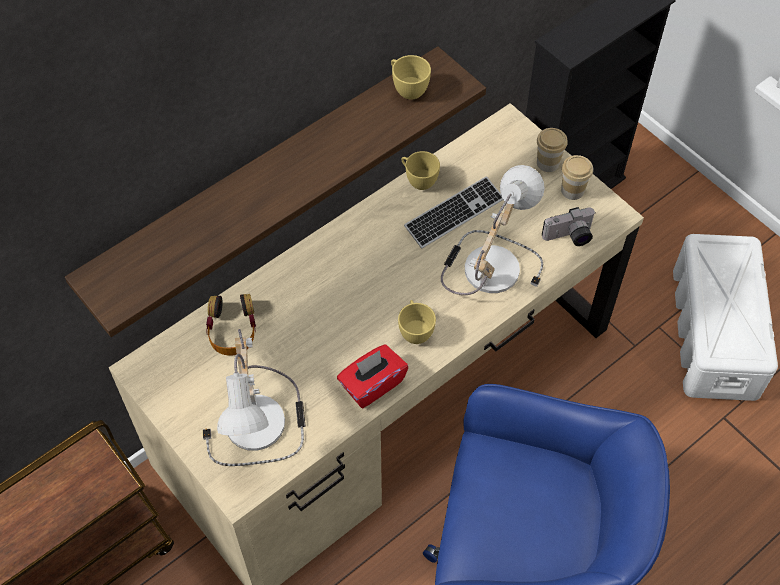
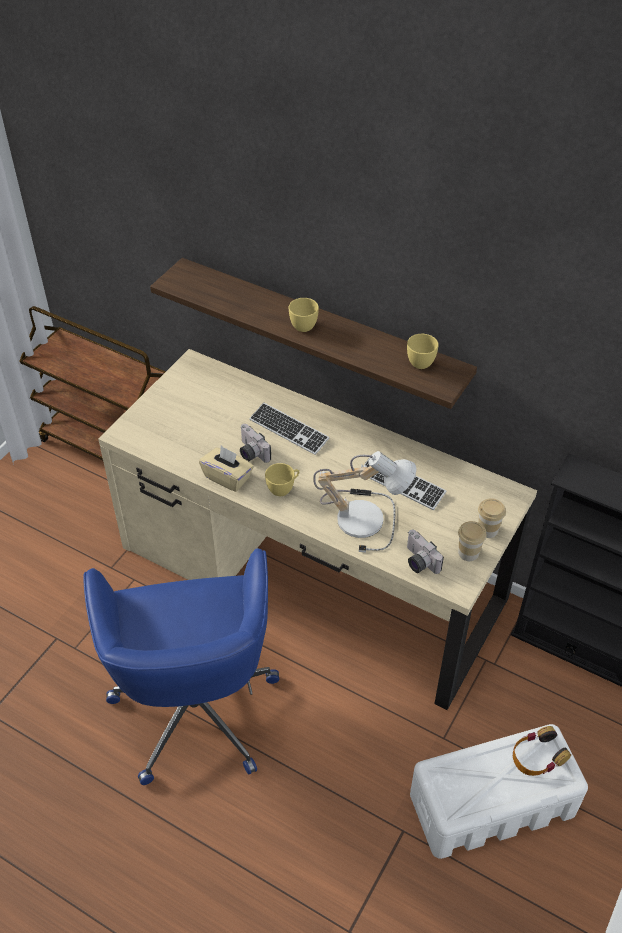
camera: 70 degrees right, 10 degrees down
table lamp [203,329,306,466] -> none
headphones [206,294,256,356] -> headphones moved to [513,726,571,776]
red tissue box [337,344,408,408] -> beige tissue box [199,446,254,492]
yellow cup [401,151,440,190] -> yellow cup moved to [289,298,319,332]
none -> camera [240,424,271,463]
none -> keyboard [249,403,329,455]

